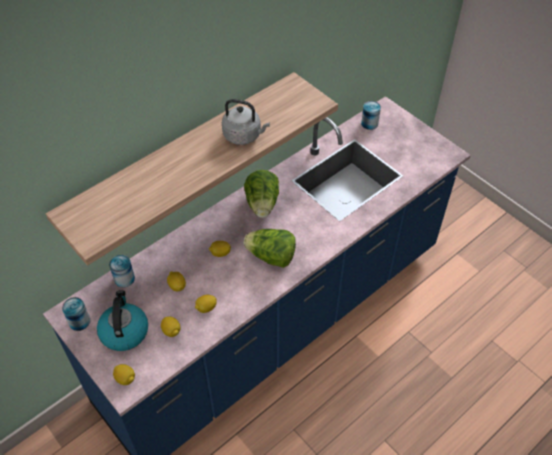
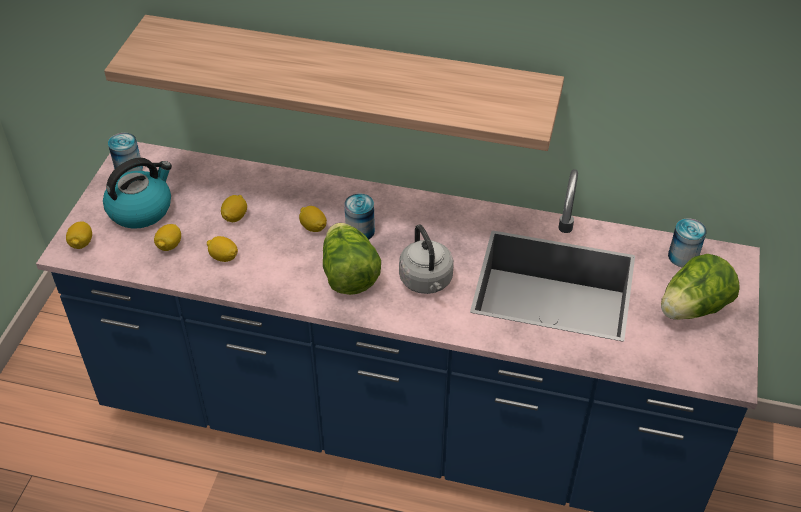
camera: 55 degrees right, 5 degrees down
can [109,255,135,287] -> can moved to [344,193,375,240]
grey kettle [222,99,270,145] -> grey kettle moved to [399,224,454,294]
lettuce [244,170,279,218] -> lettuce moved to [661,254,740,320]

